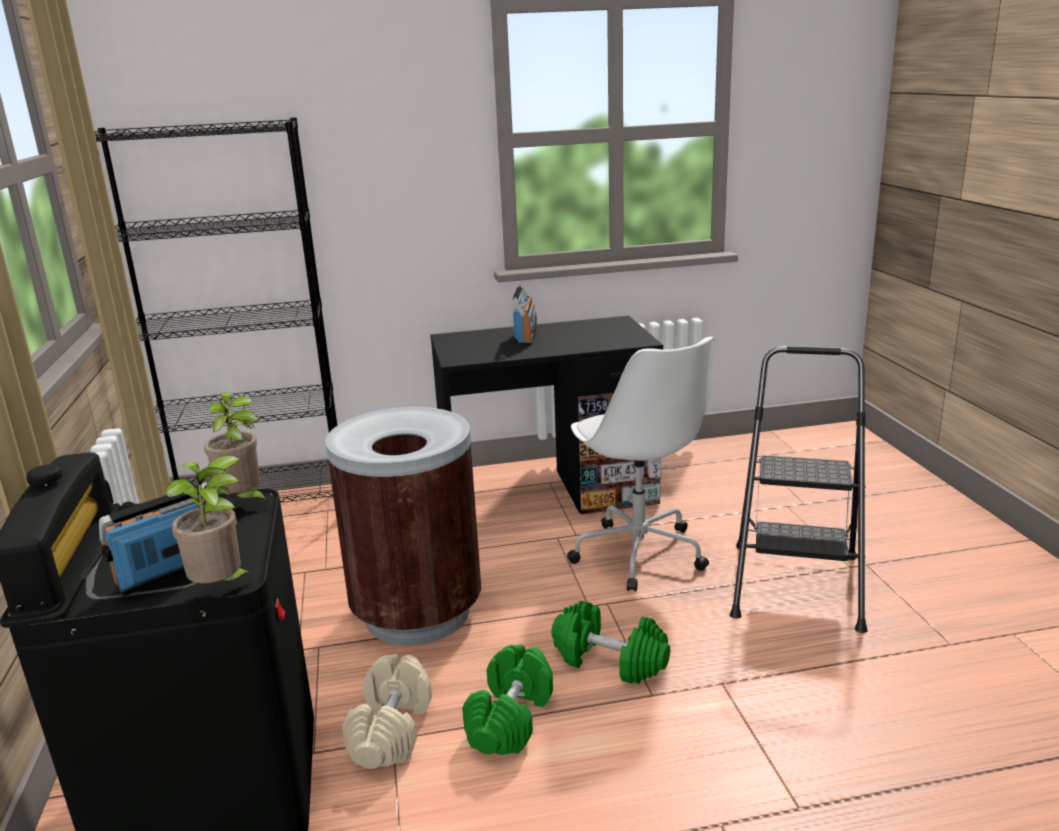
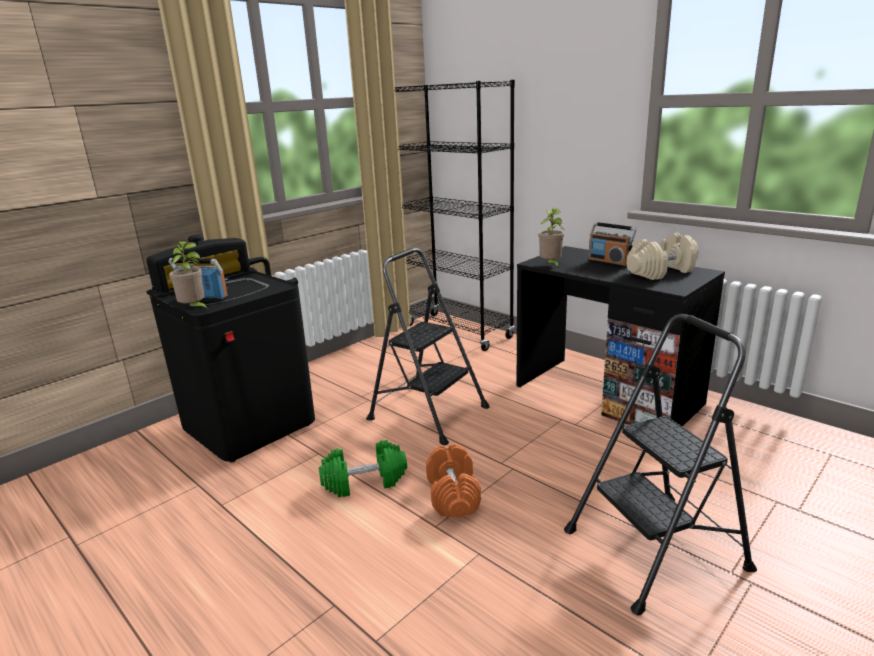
camera: 55 degrees right, 0 degrees up
potted plant [204,393,268,503] -> potted plant moved to [539,208,564,268]
brown trash can [325,407,481,645] -> black step ladder [366,248,490,445]
beige dumbbell [343,654,432,769] -> beige dumbbell moved to [627,233,699,280]
radio [512,285,537,345] -> radio turned 75 degrees clockwise [588,222,637,268]
green dumbbell [551,601,670,684] -> orange dumbbell [426,444,481,517]
white office chair [567,337,715,591] -> none

